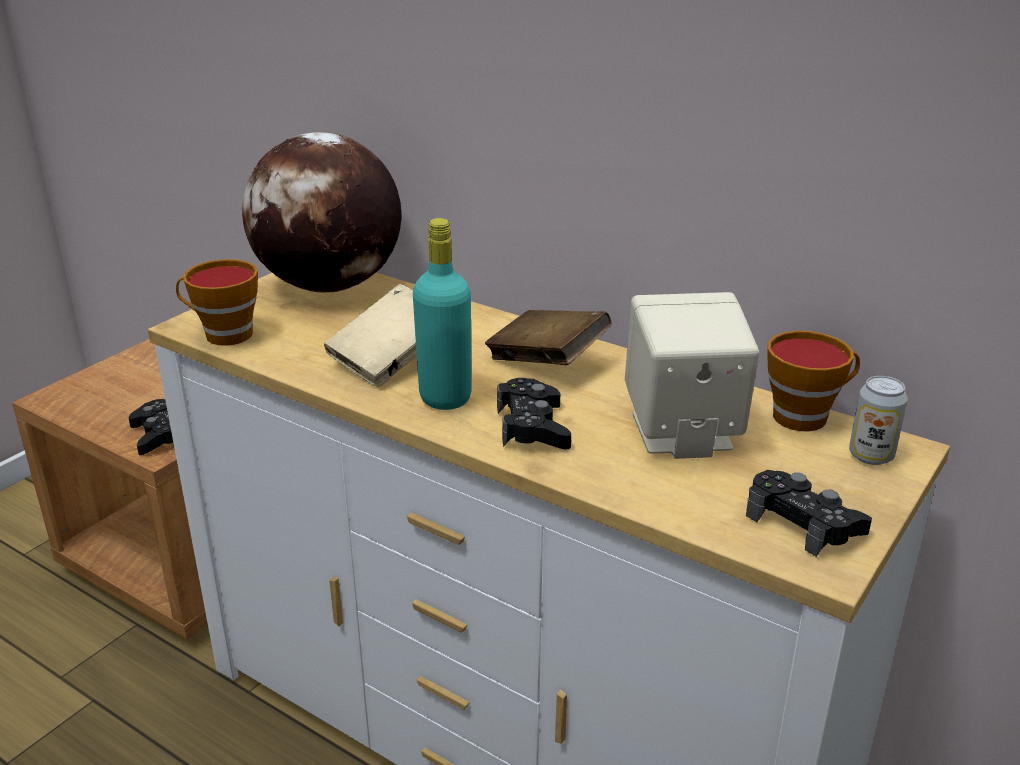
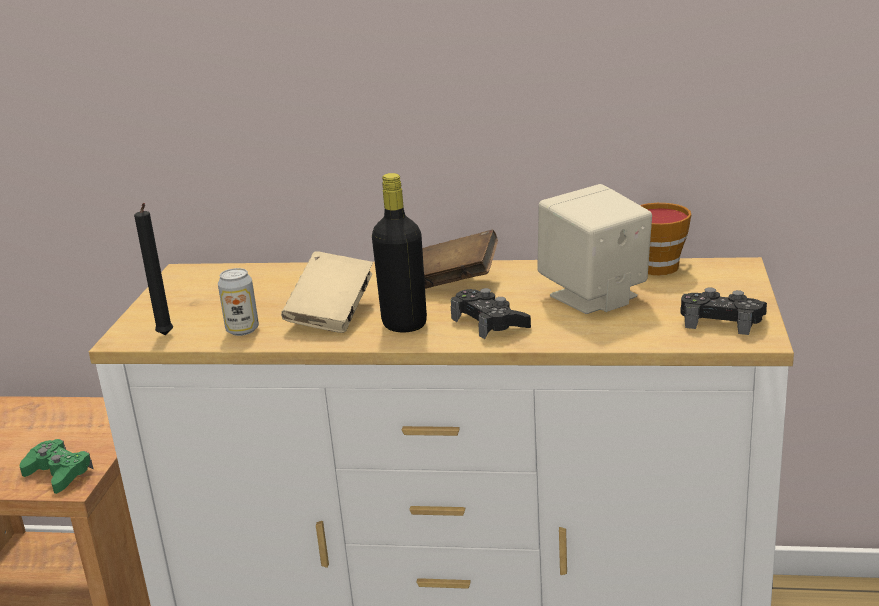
camera: 25 degrees left, 5 degrees down
black game controller [128,399,173,455] -> green game controller [20,439,93,494]
cup [176,259,258,346] -> black candle [134,203,173,335]
globe [242,132,402,293] -> none
turquoise bottle [413,218,471,410] -> black bottle [372,173,427,332]
can [849,376,908,465] -> can moved to [218,268,259,336]

